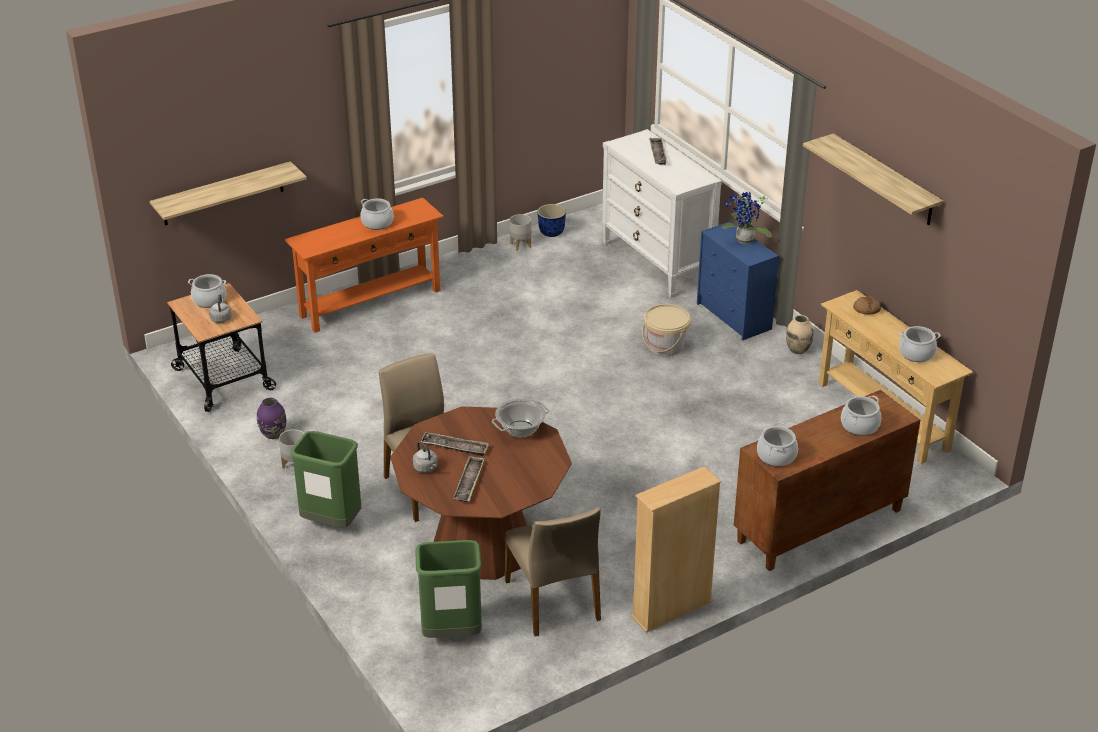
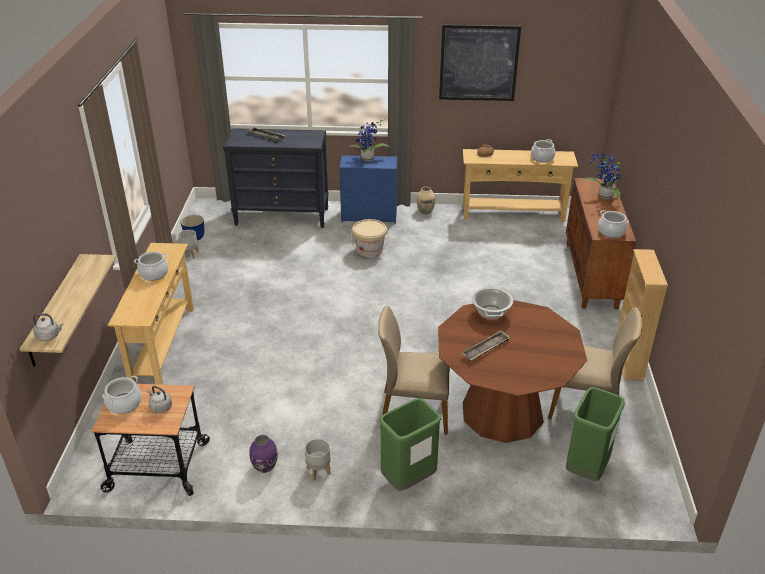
camera: 55 degrees left, 0 degrees up
orange console table [285,198,444,333] -> beige console table [108,243,194,385]
grey kettle [413,442,438,473] -> grey kettle moved to [33,314,63,341]
tray [453,456,485,503] -> none
white dresser [601,129,722,298] -> black dresser [223,128,329,228]
shelf [803,133,943,225] -> picture [439,25,521,101]
cooking pot [841,395,881,436] -> potted plant [585,154,621,199]

